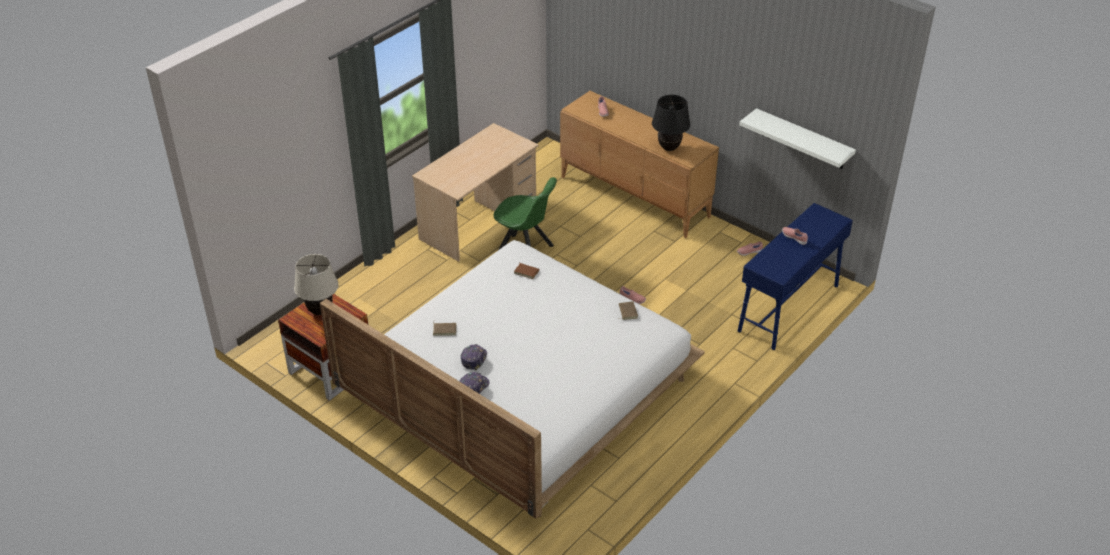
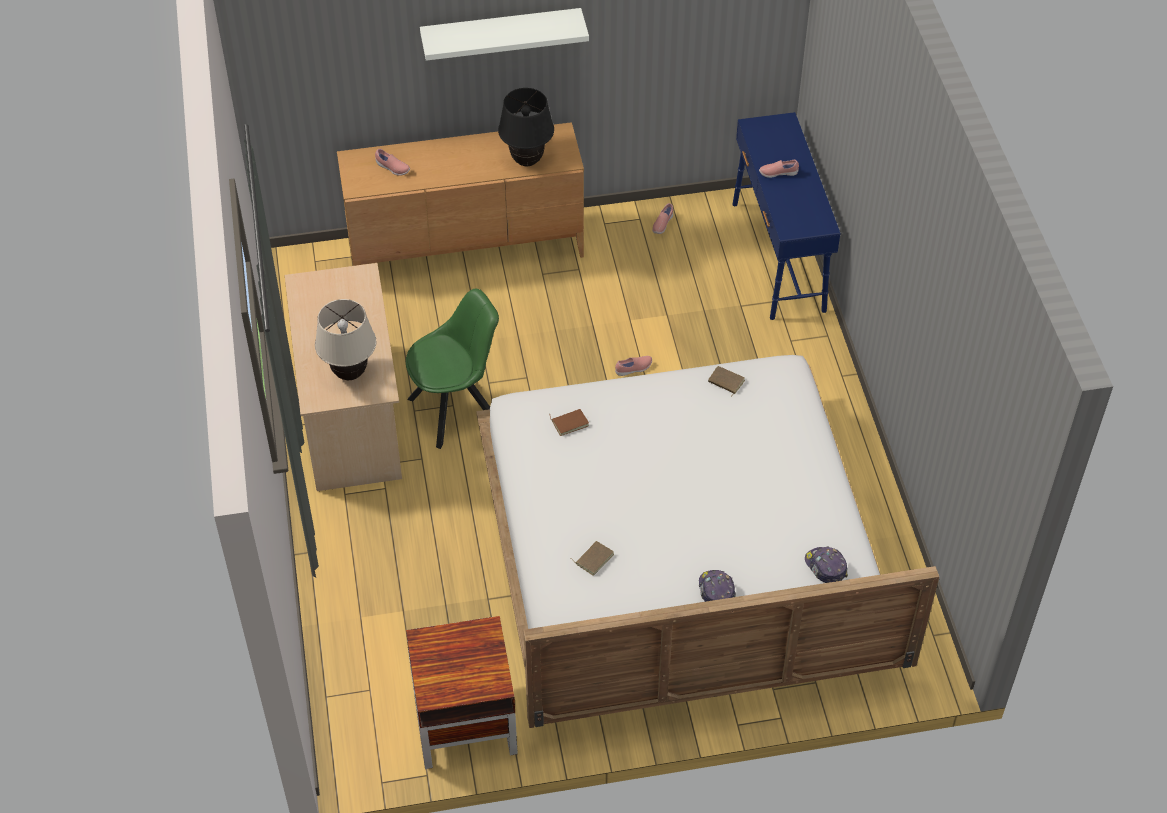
camera: 50 degrees left, 10 degrees up
beige table lamp [294,254,338,315] -> beige table lamp moved to [315,299,376,380]
cap [461,344,487,370] -> cap moved to [805,546,848,583]
white shelf [739,108,856,169] -> white shelf moved to [420,8,589,61]

